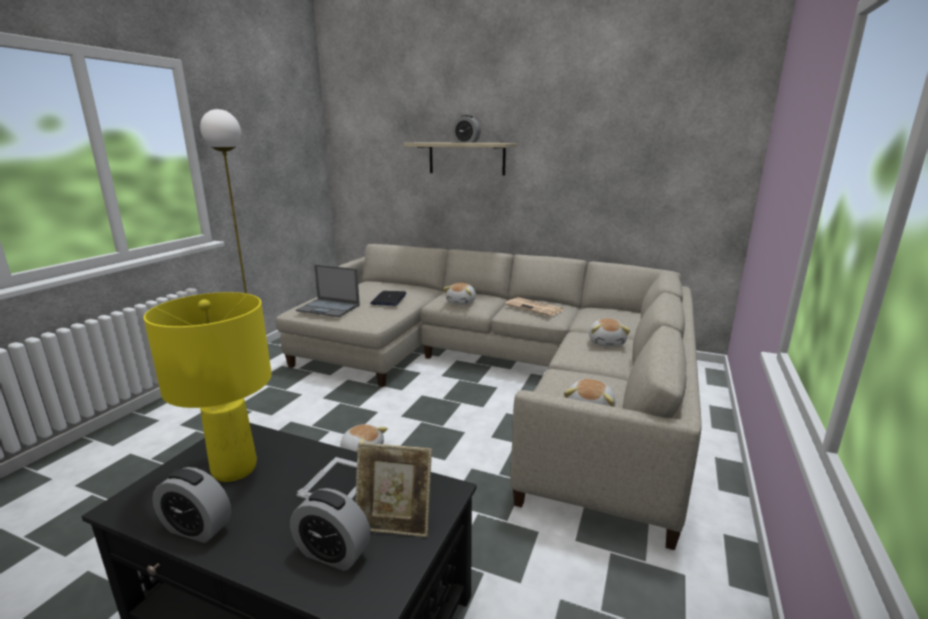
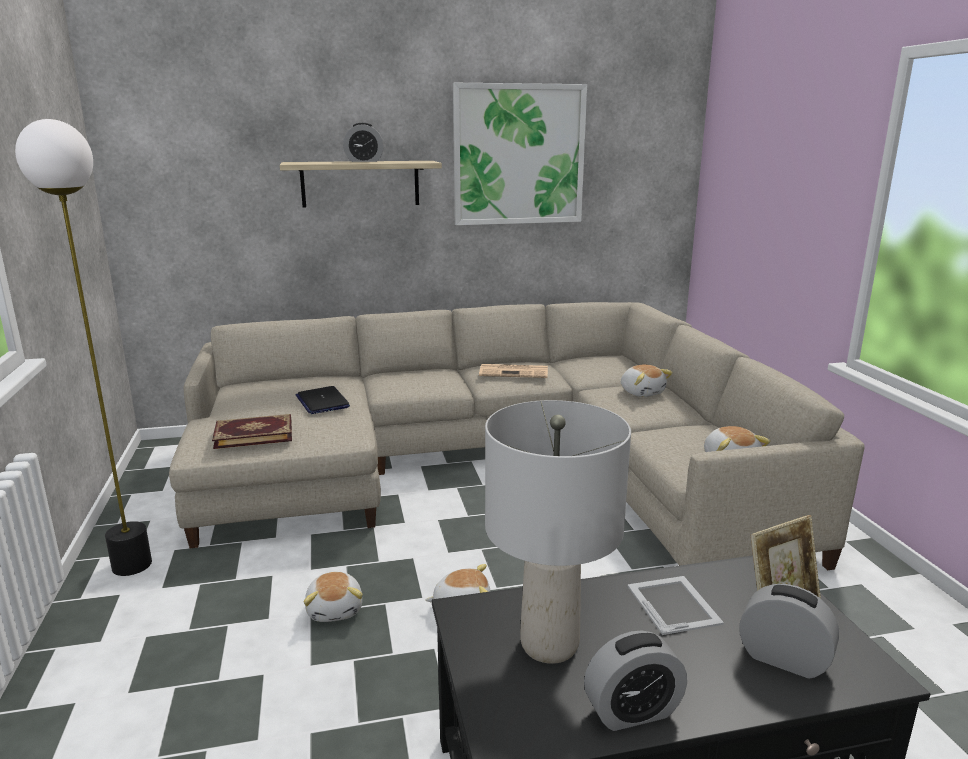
camera: 35 degrees left, 0 degrees up
yellow table lamp [144,292,272,482] -> grey table lamp [485,400,631,664]
alarm clock [290,488,371,571] -> alarm clock turned 135 degrees counterclockwise [739,584,839,679]
laptop [296,264,360,317] -> book [212,414,292,449]
plush toy [443,283,476,305] -> plush toy moved to [304,572,363,622]
none -> picture [453,83,587,225]

